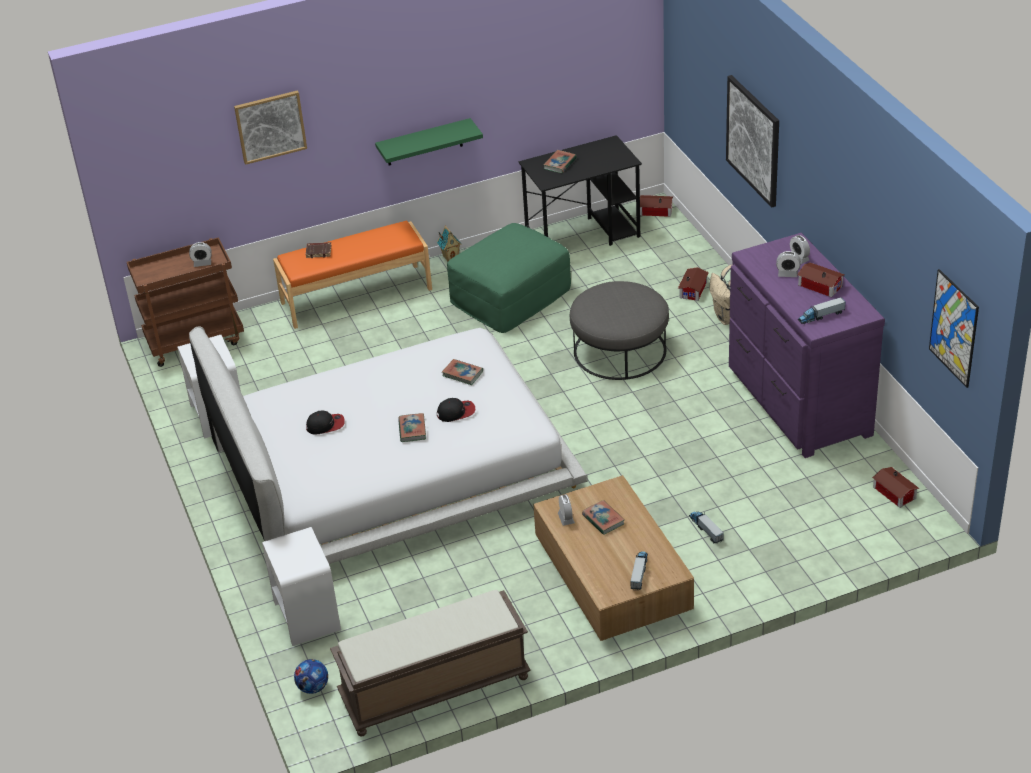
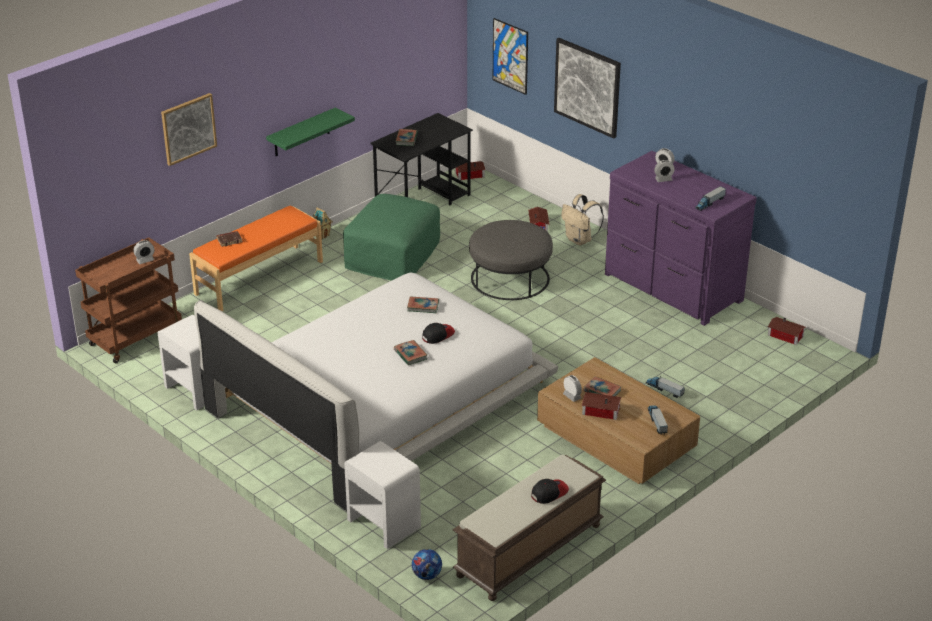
camera: 25 degrees left, 5 degrees down
cap [306,411,345,435] -> cap moved to [531,479,569,504]
toy house [797,262,845,297] -> toy house moved to [582,392,621,420]
picture [929,269,979,388] -> picture moved to [493,18,528,95]

